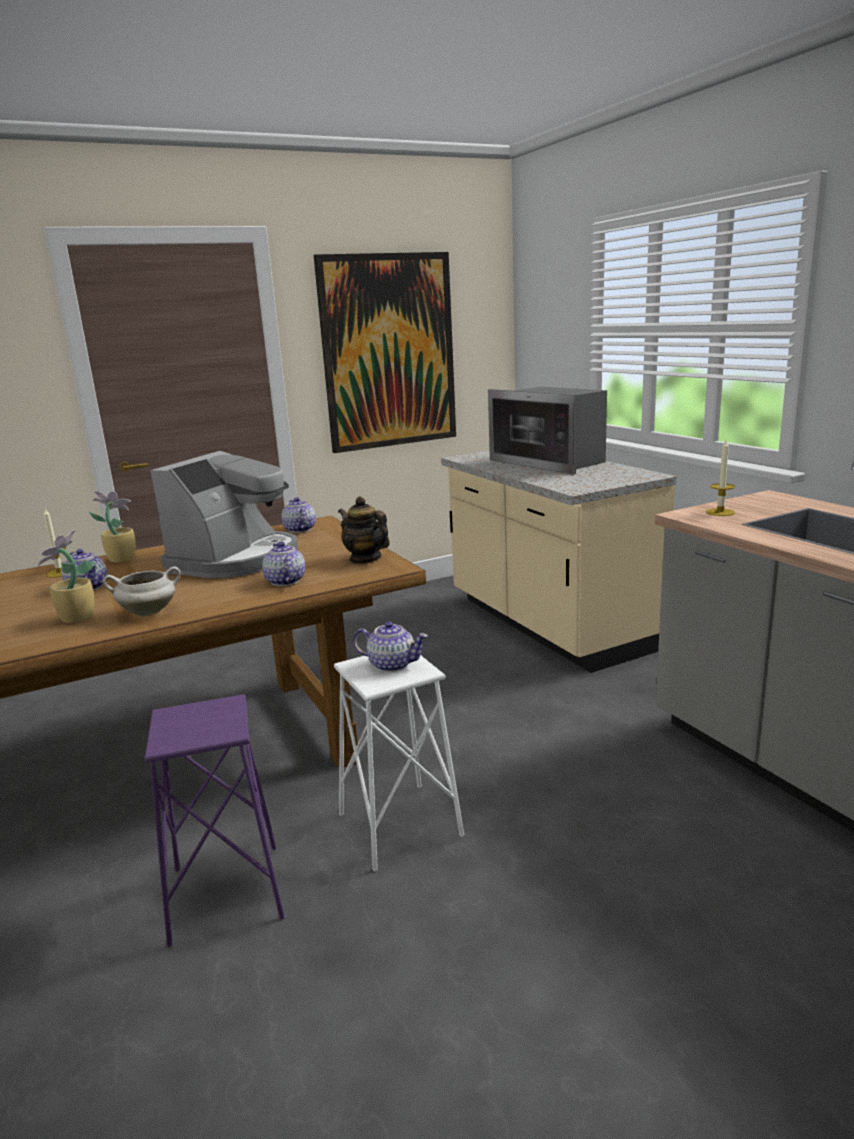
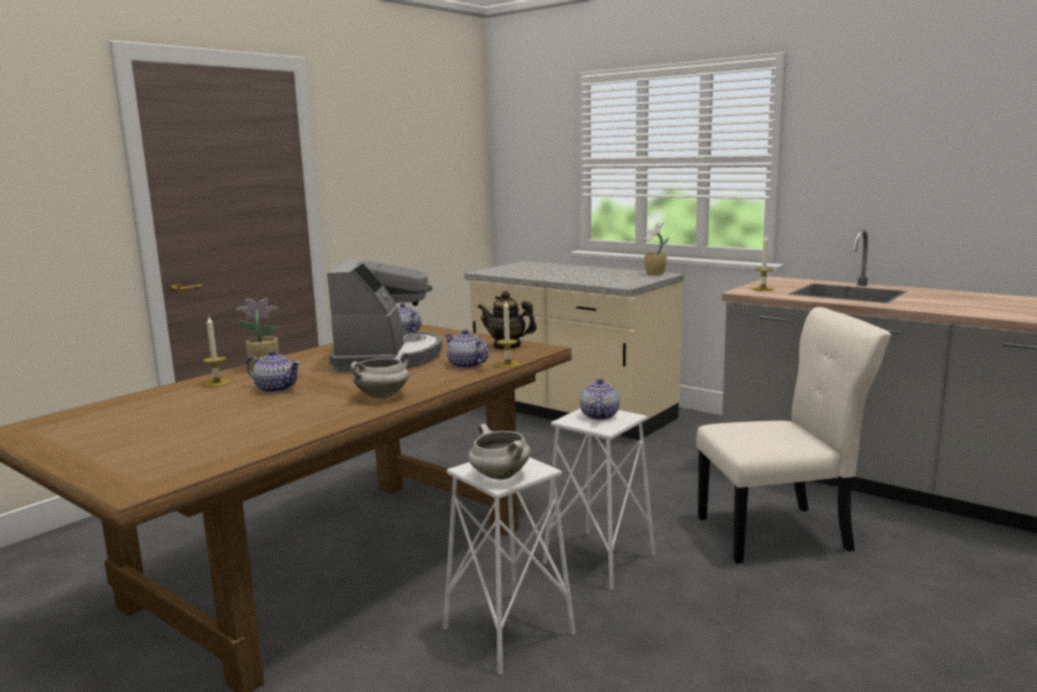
camera: 25 degrees left, 5 degrees down
potted plant [38,529,95,623] -> potted plant moved to [643,222,669,275]
purple stool [145,694,285,947] -> white stool [443,457,575,675]
picture [314,252,456,453] -> none
teapot [353,621,428,672] -> teapot turned 75 degrees counterclockwise [580,379,620,420]
microwave [488,387,607,474] -> none
none -> white cooking pot [468,424,531,480]
none -> candle [496,301,520,368]
none -> beige chair [696,307,891,563]

